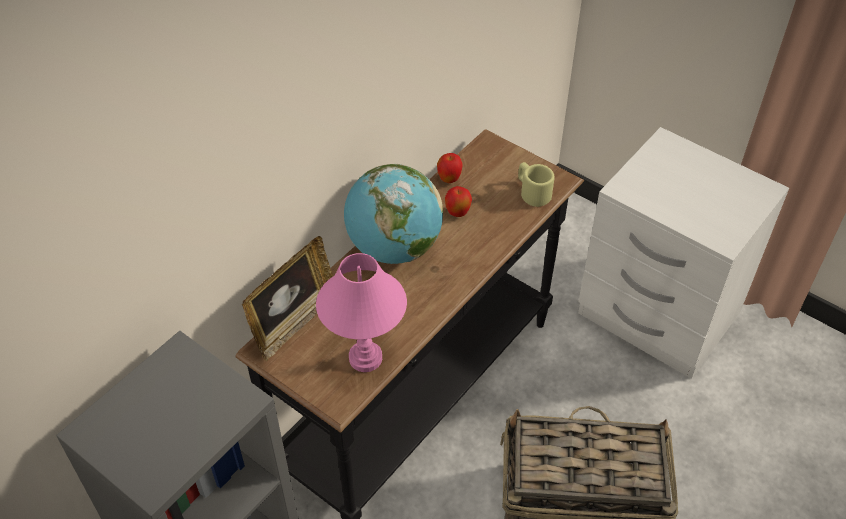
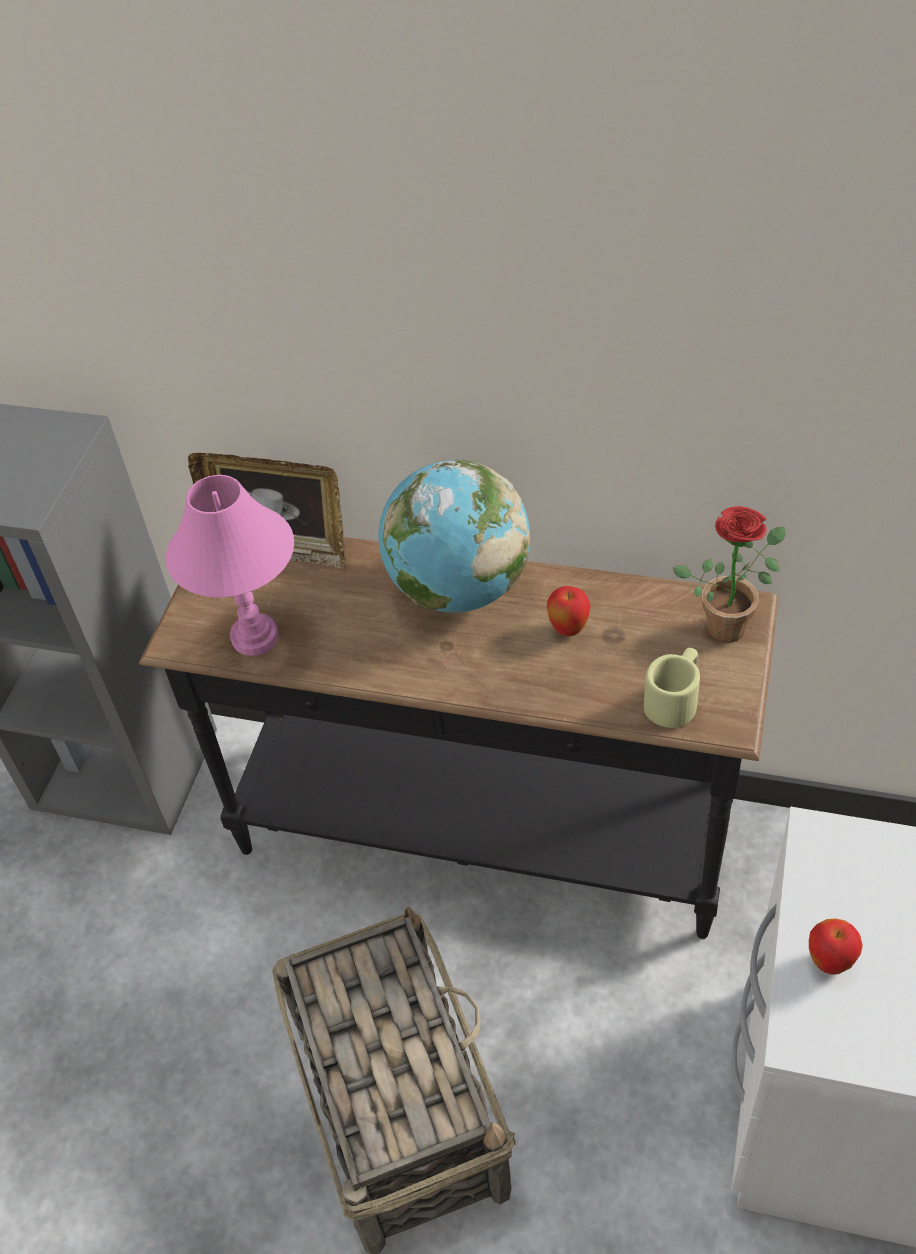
camera: 70 degrees right, 0 degrees up
apple [437,153,463,183] -> apple moved to [809,919,863,975]
none -> potted plant [673,506,785,643]

